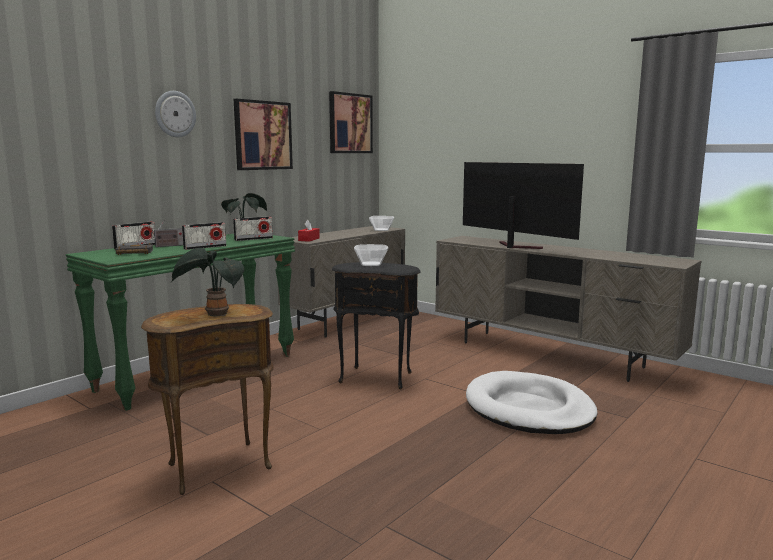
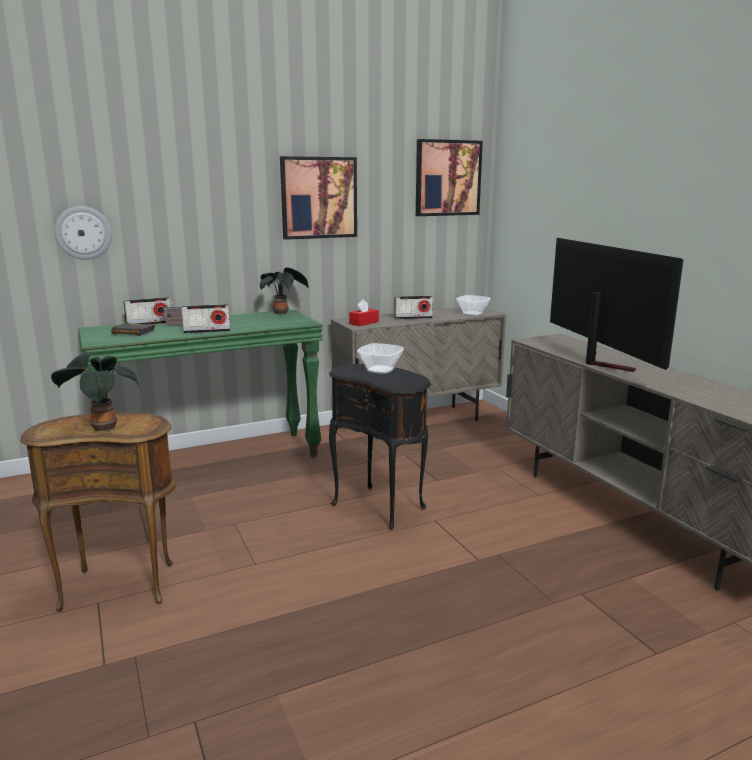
camera: 25 degrees right, 5 degrees up
wall clock [155,91,196,137] -> wall clock moved to [54,206,112,260]
radio [233,216,273,241] -> radio moved to [394,296,433,319]
white dog bed [466,371,598,434] -> none

